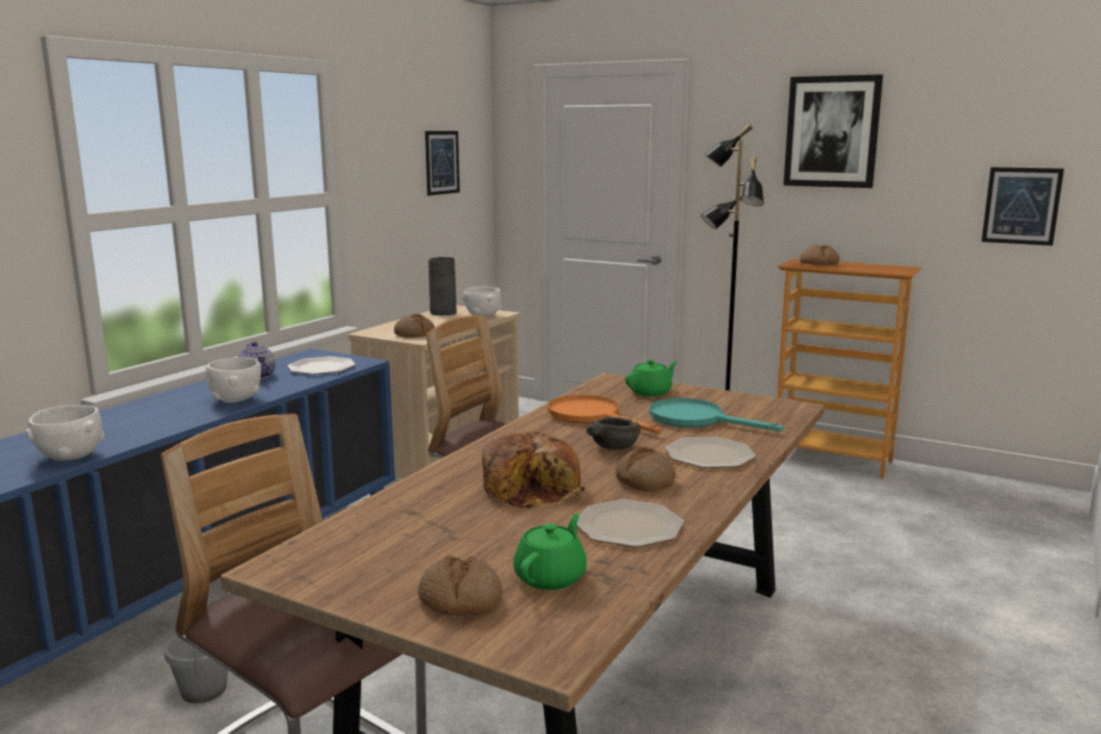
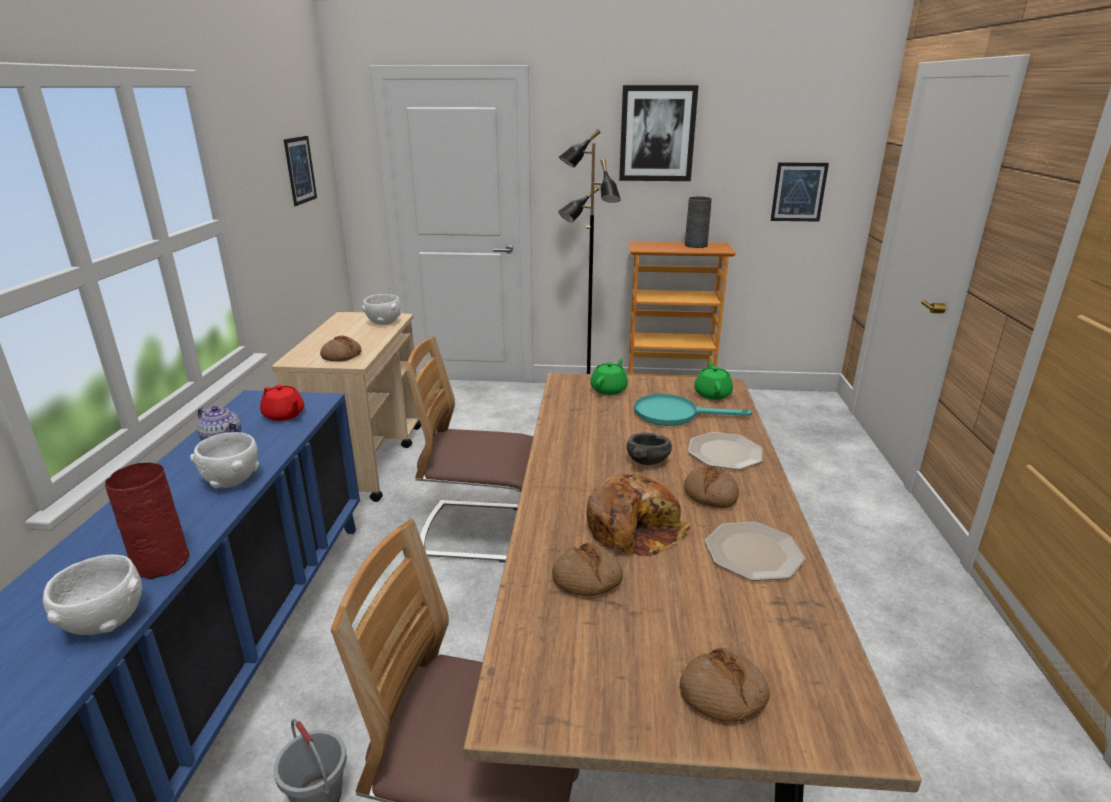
camera: 25 degrees left, 10 degrees up
plate [288,356,356,375] -> red teapot [260,385,304,421]
grey vase [428,257,457,316] -> grey vase moved to [685,197,712,248]
green teapot [513,513,587,590] -> green teapot moved to [694,361,733,400]
orange frying pan [548,395,661,434] -> none
bread [800,244,840,265] -> bread moved to [552,543,623,596]
none -> red vase [105,463,190,579]

